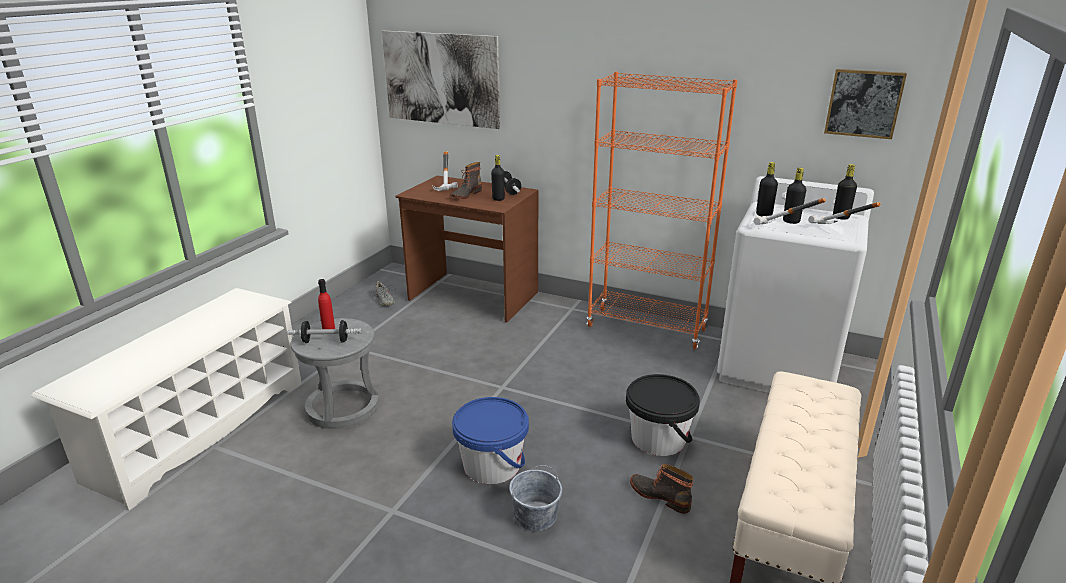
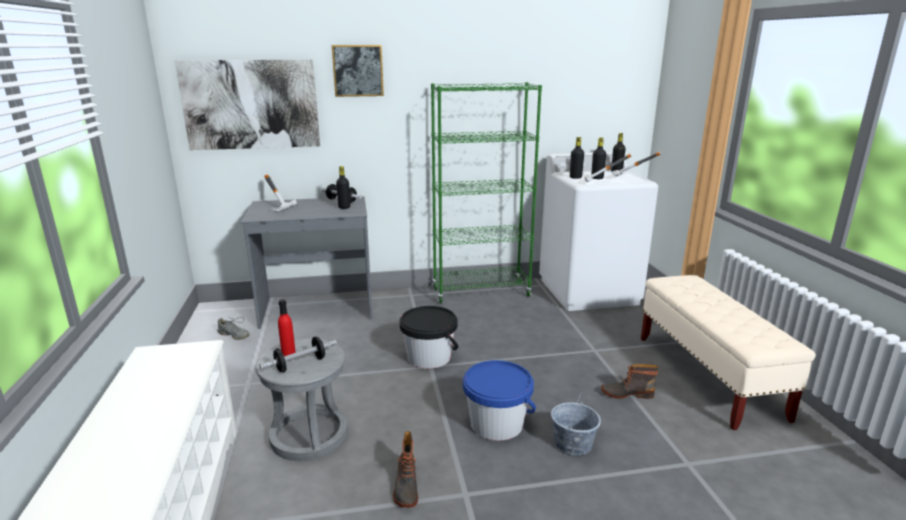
camera: 35 degrees left, 5 degrees down
brown desk [395,176,538,323] -> grey desk [241,196,373,329]
boot [450,162,482,199] -> boot moved to [393,431,418,508]
orange bookcase [587,72,738,349] -> green bookcase [431,82,542,303]
black bucket [626,374,700,456] -> black bucket moved to [400,306,458,369]
picture [824,69,907,139] -> picture moved to [332,45,384,97]

